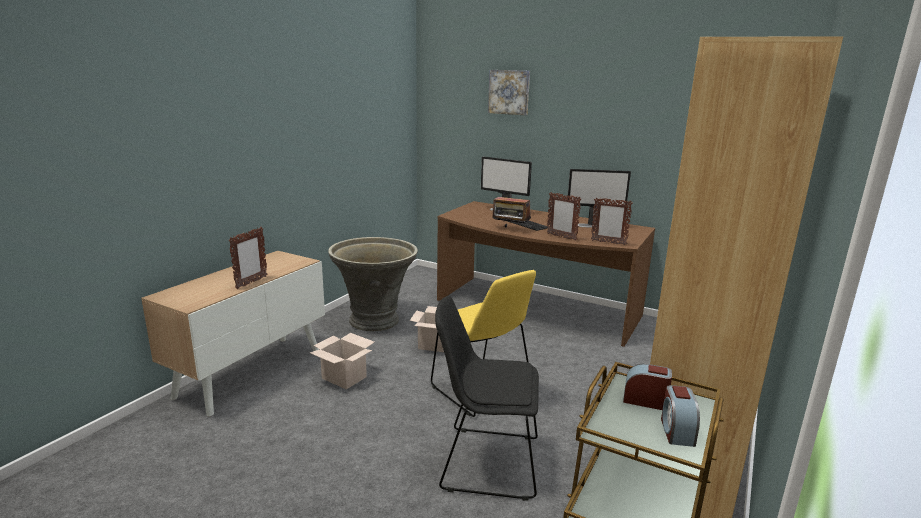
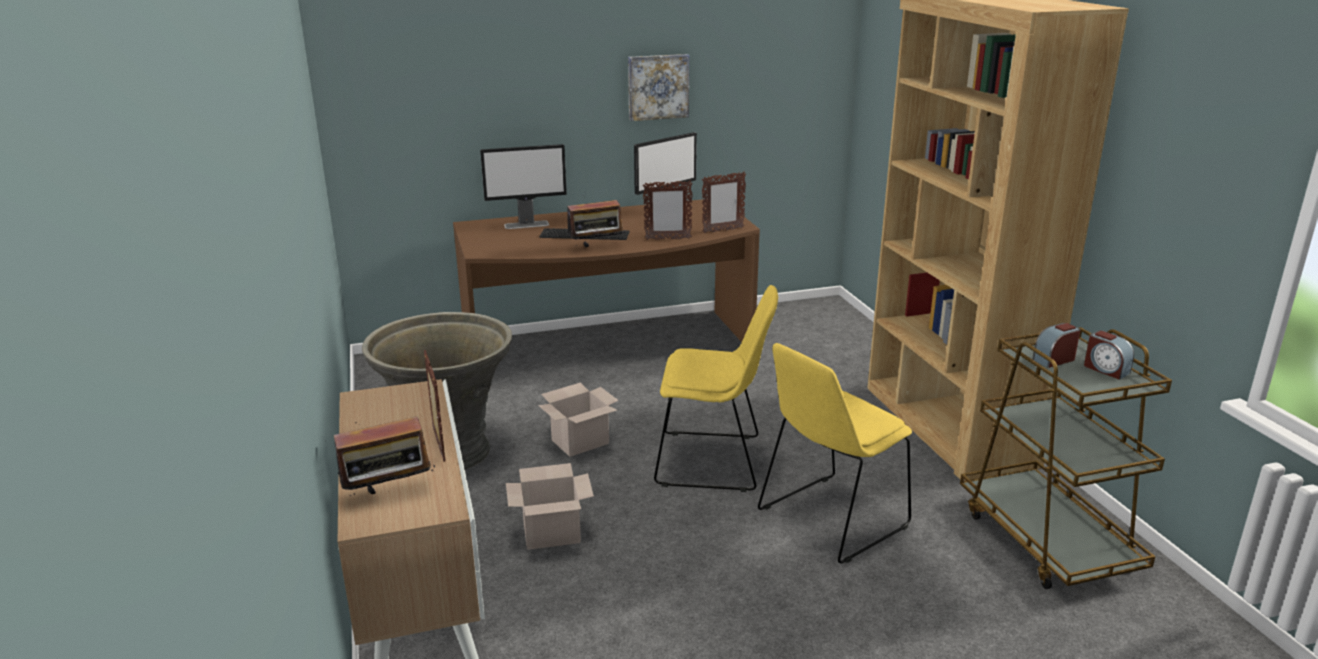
camera: 45 degrees left, 5 degrees up
black chair [435,296,539,501] -> yellow chair [758,343,912,563]
picture [488,70,530,115] -> picture moved to [628,54,689,121]
none -> radio [334,412,436,496]

